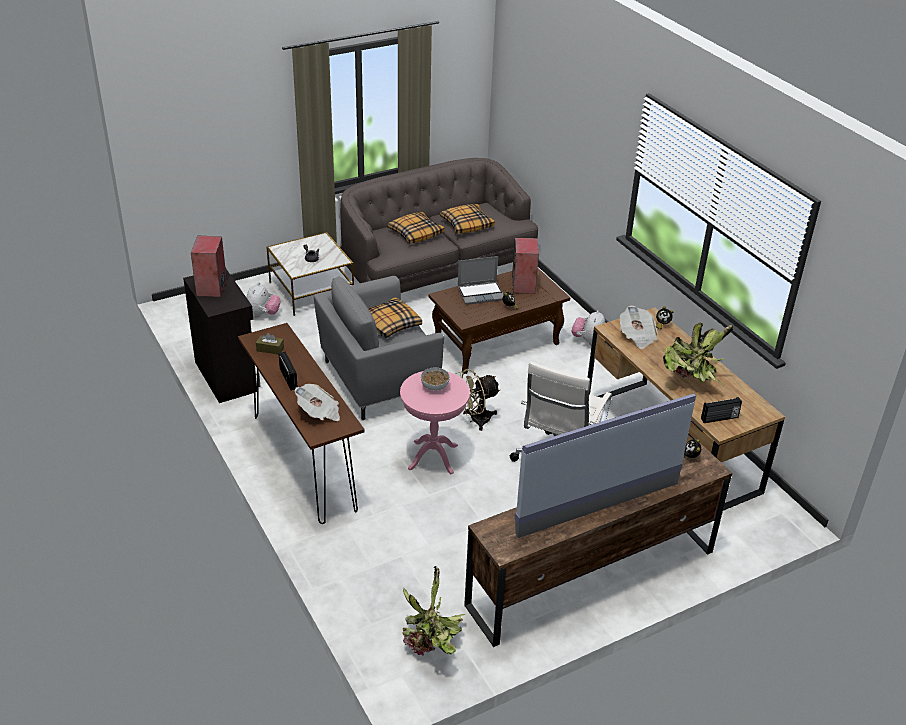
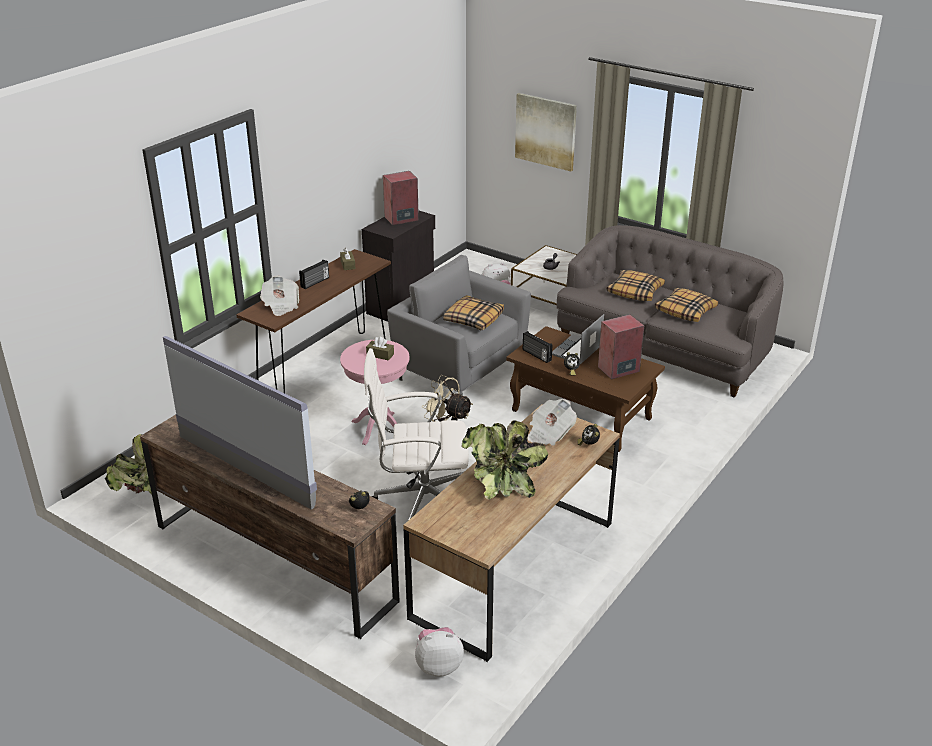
camera: 65 degrees right, 5 degrees down
bowl [421,368,450,391] -> brown tissue box [366,336,394,361]
laptop [458,256,504,305] -> laptop turned 75 degrees clockwise [552,314,604,364]
plush toy [572,310,605,346] -> plush toy moved to [415,627,464,677]
radio [701,397,742,423] -> radio moved to [523,331,552,363]
none -> picture [515,93,577,171]

